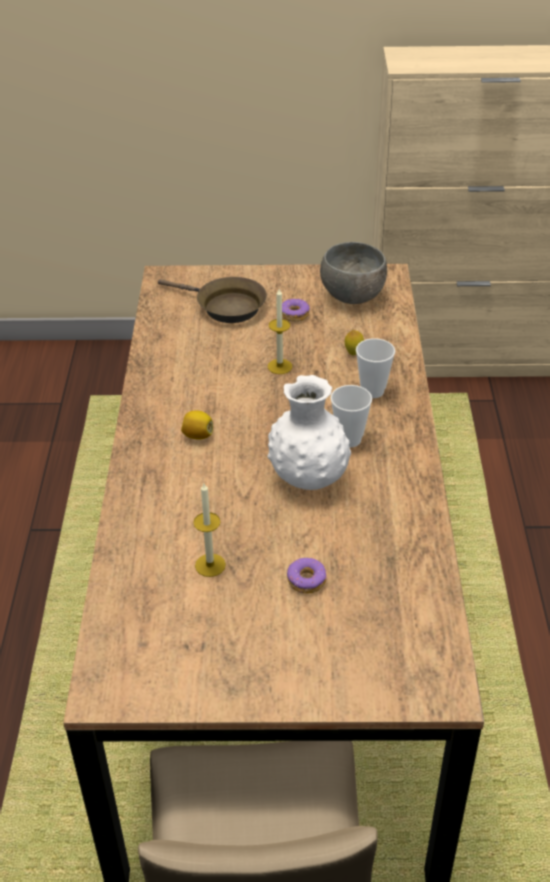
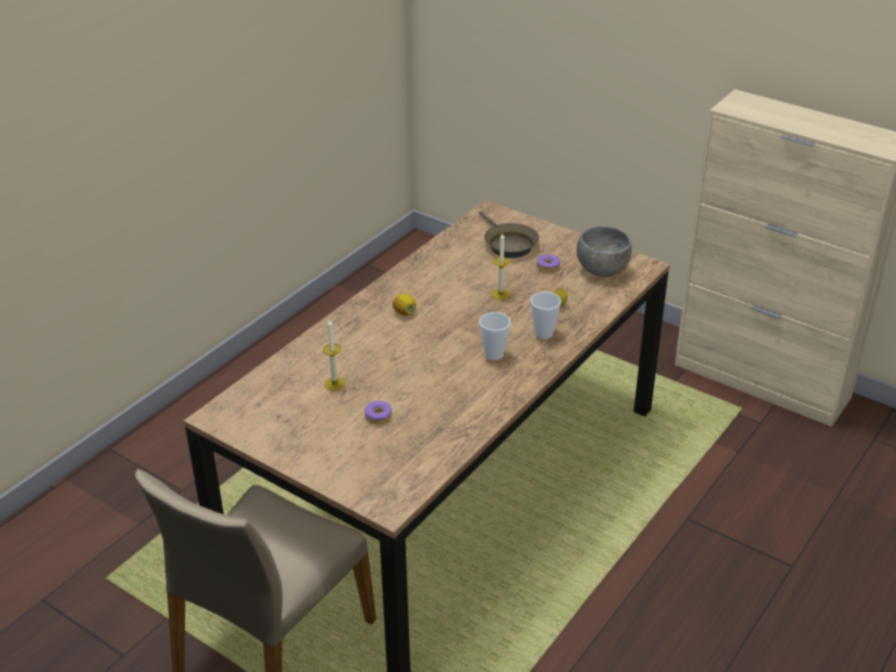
camera: 35 degrees right, 5 degrees down
white vase [267,375,351,490] -> none

